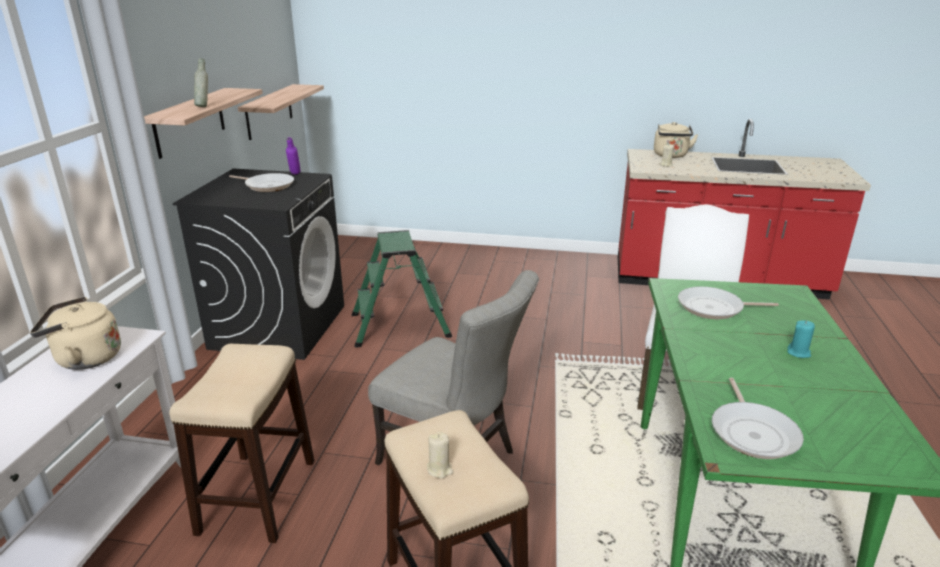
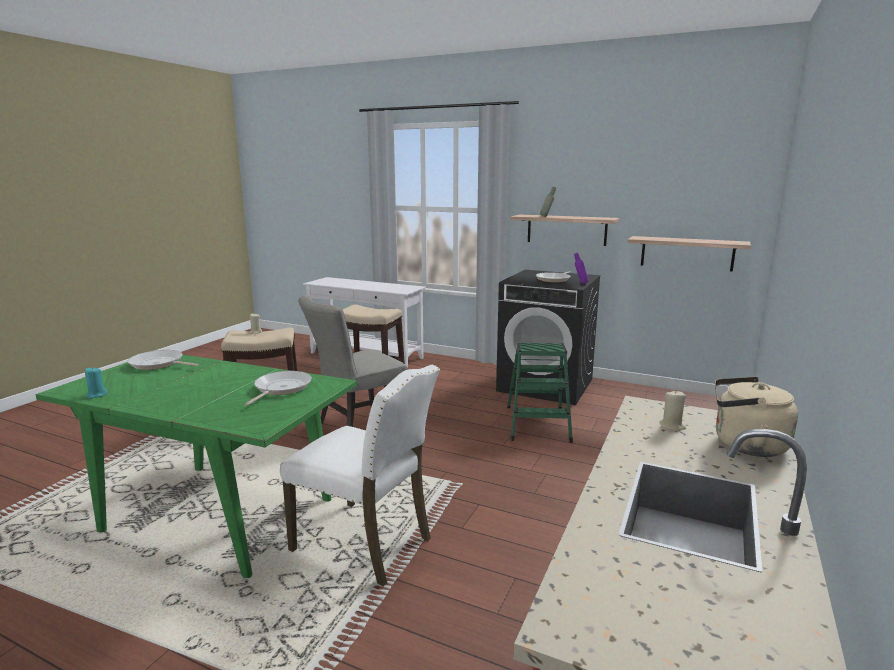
camera: 105 degrees right, 10 degrees down
beige kettle [30,297,121,370] -> none
turquoise candle [787,320,815,358] -> turquoise candle moved to [85,368,108,399]

